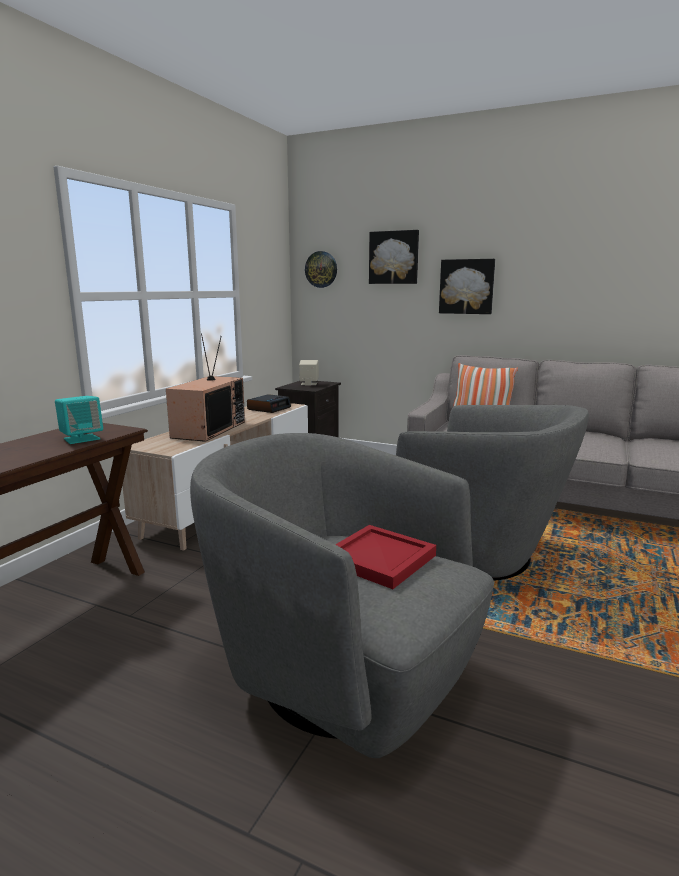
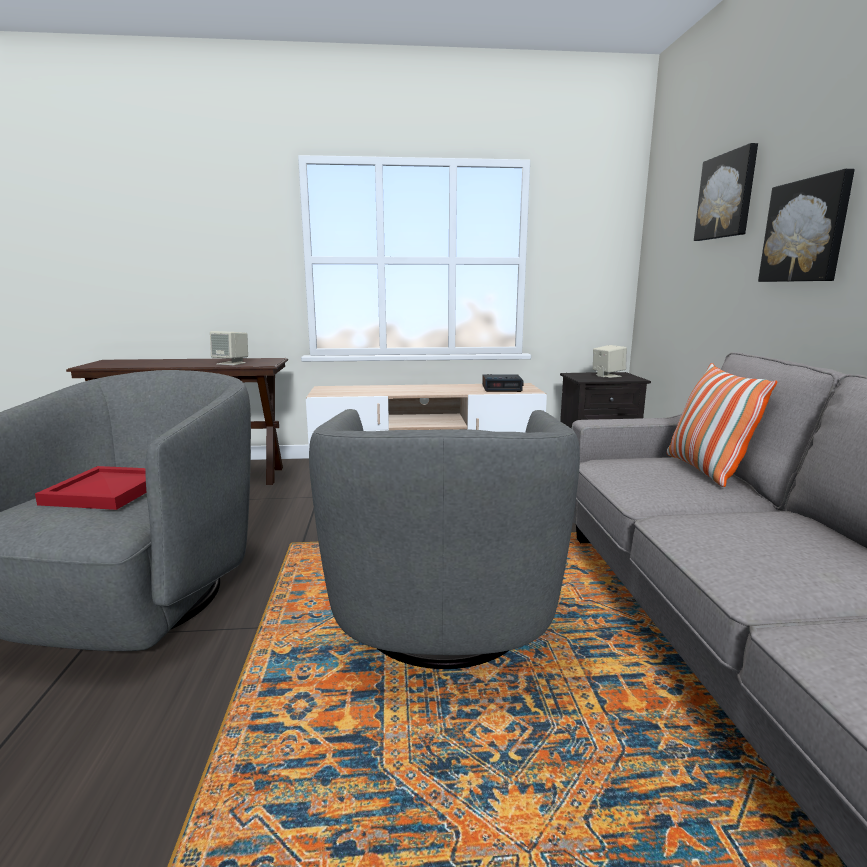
camera: 60 degrees right, 0 degrees up
turquoise speaker [55,396,103,444] -> beige speaker [210,331,248,365]
television [166,333,245,442] -> none
wall clock [305,251,337,288] -> none

